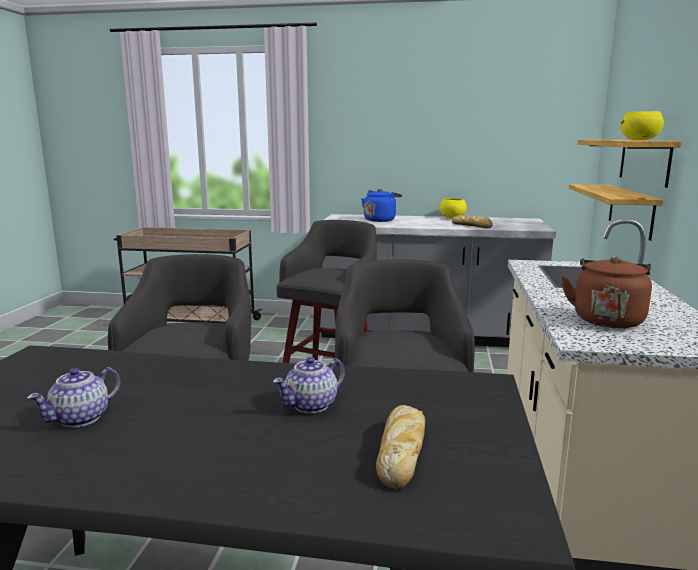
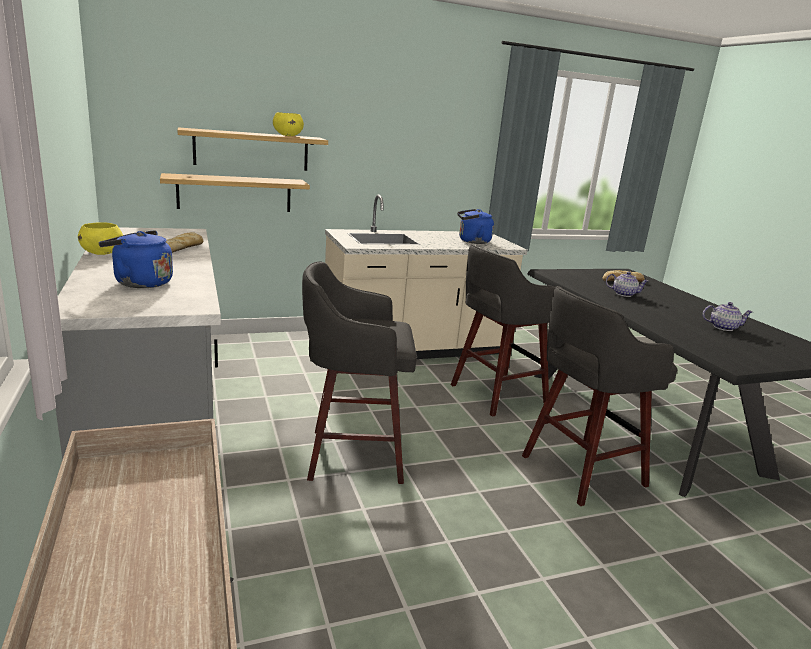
camera: 120 degrees left, 5 degrees up
brown kettle [561,257,652,328] -> blue kettle [457,209,494,244]

